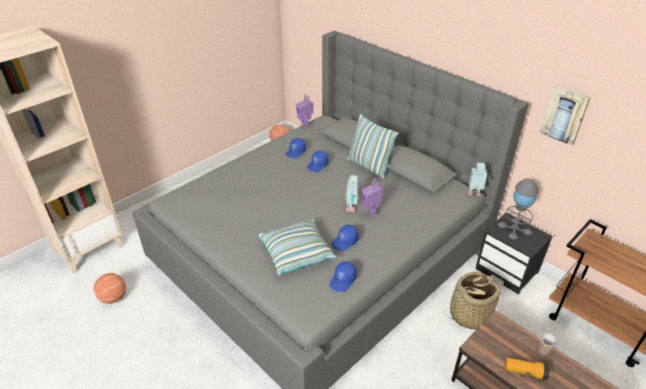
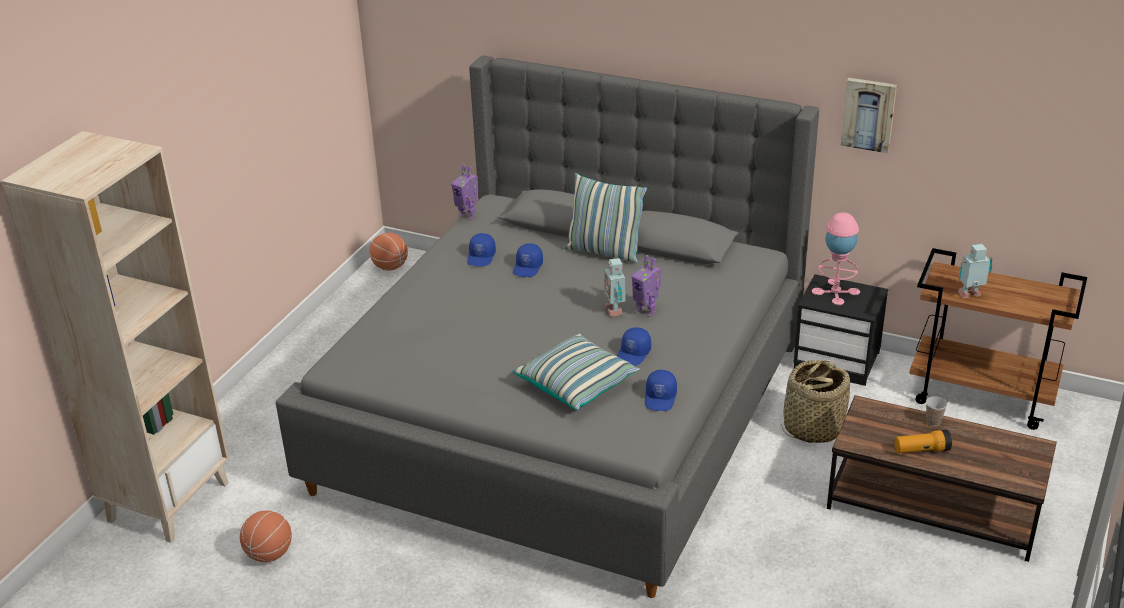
camera: 20 degrees left, 5 degrees down
toy robot [467,163,490,196] -> toy robot moved to [958,244,992,298]
grey table lamp [498,178,539,239] -> pink table lamp [812,212,860,305]

